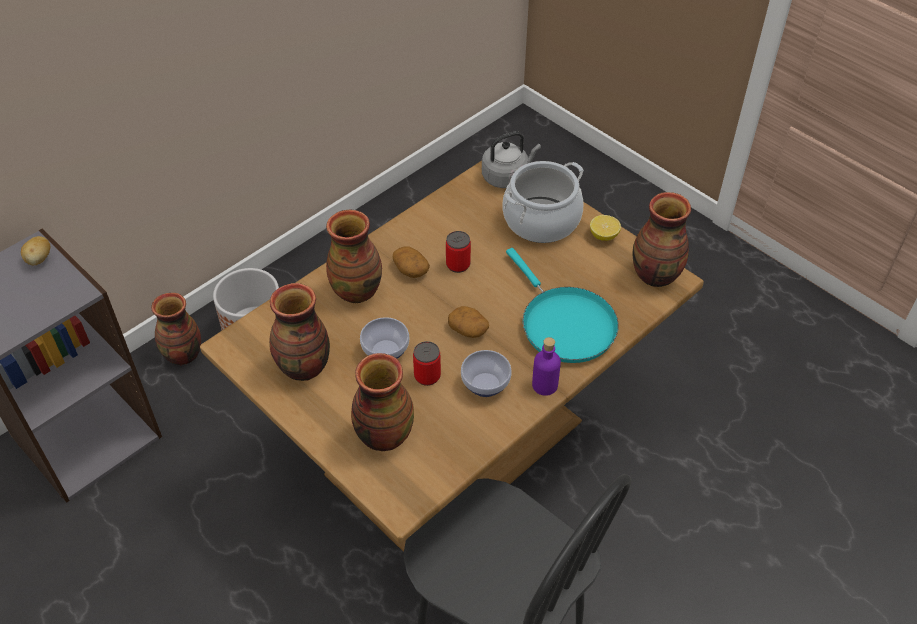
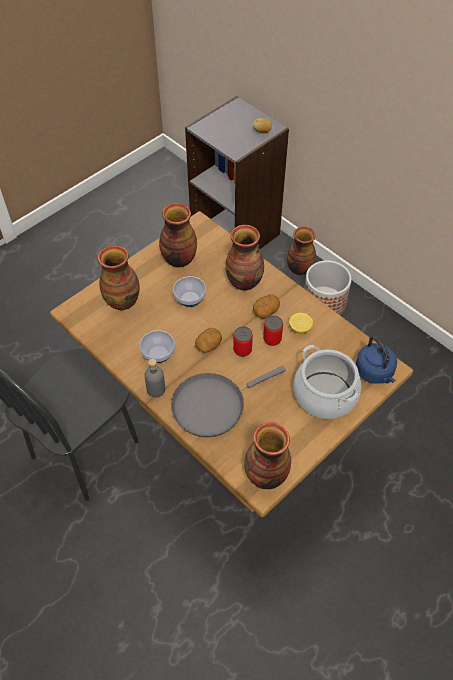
camera: 90 degrees right, 5 degrees up
can [413,341,441,386] -> can moved to [233,326,253,357]
grey kettle [482,131,541,188] -> blue kettle [356,336,397,384]
turquoise frying pan [506,248,619,363] -> grey frying pan [171,365,286,438]
purple bottle [532,337,561,396] -> grey bottle [145,359,165,398]
lemon [590,215,621,241] -> lemon moved to [289,313,313,334]

